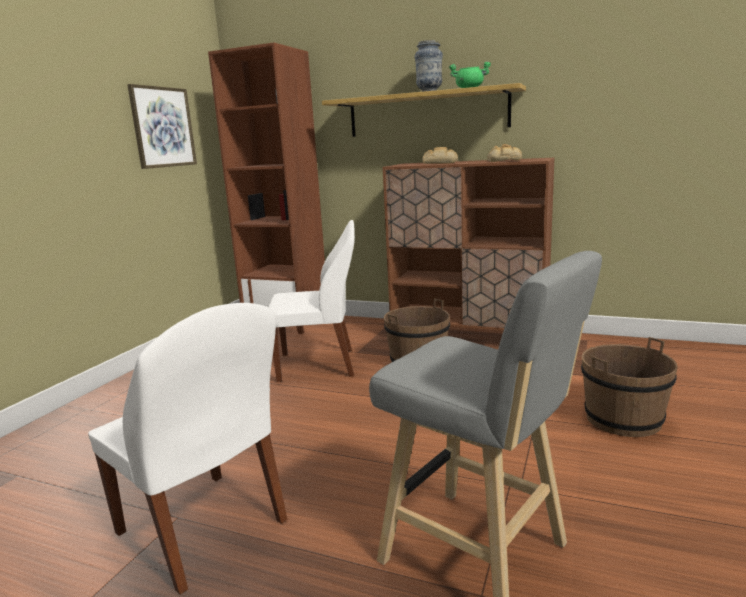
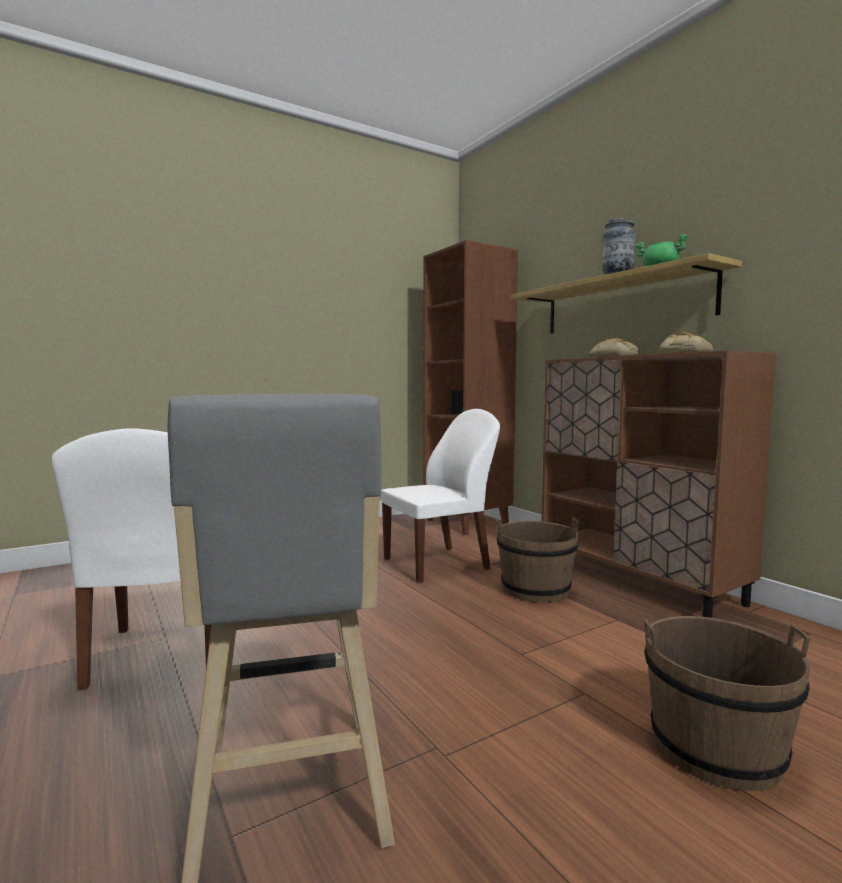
camera: 35 degrees right, 10 degrees down
picture [127,84,197,169] -> none
white chair [269,220,355,382] -> white chair turned 60 degrees counterclockwise [381,409,500,583]

